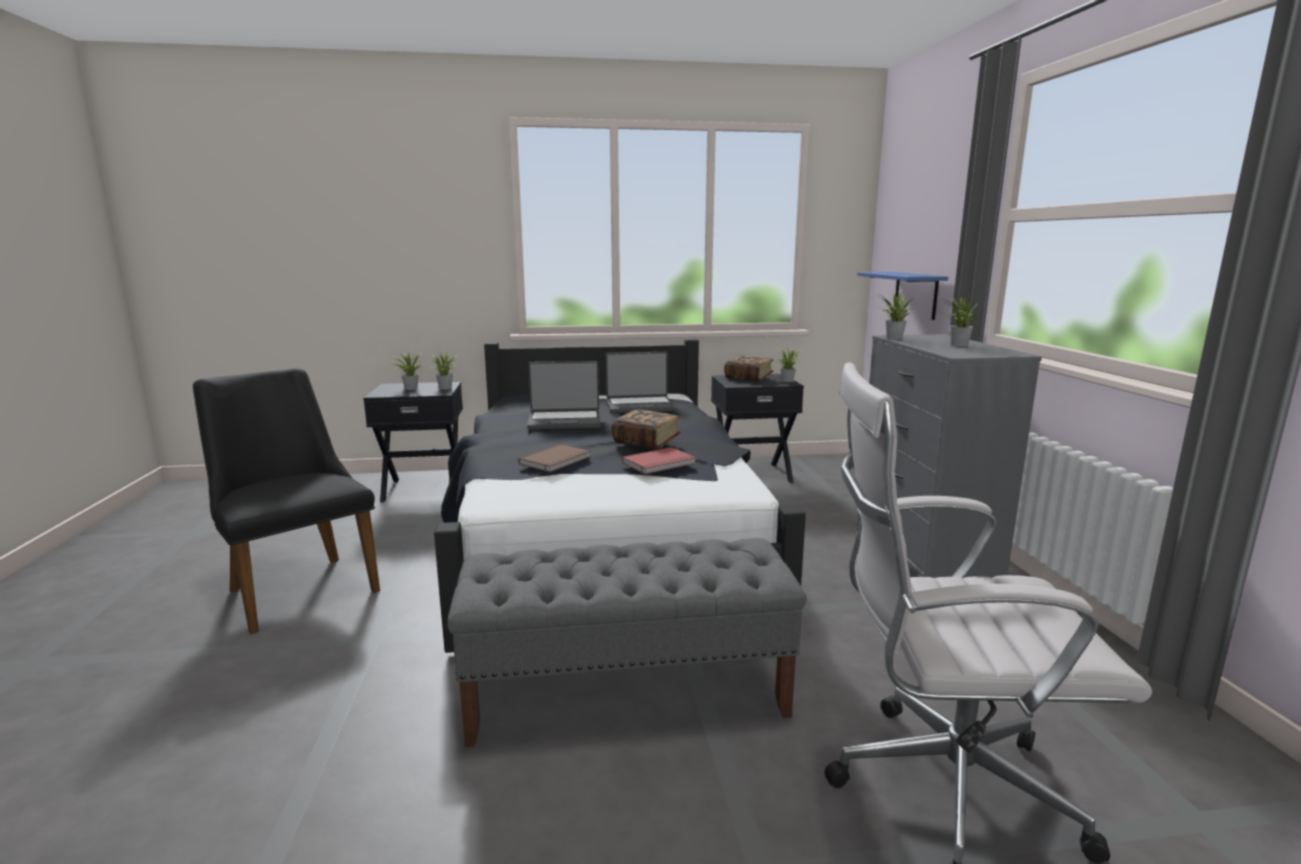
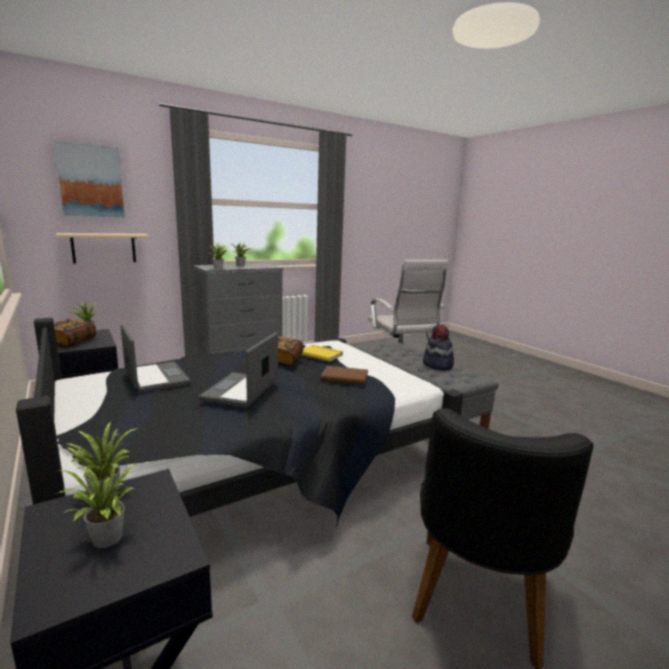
camera: 115 degrees left, 0 degrees up
laptop [527,361,601,430] -> laptop turned 135 degrees counterclockwise [198,332,278,407]
red book [622,447,696,474] -> yellow book [301,345,344,362]
blue shelf [857,272,948,320] -> beige shelf [56,233,150,264]
none -> picture [52,140,126,219]
none -> hat [423,324,454,371]

